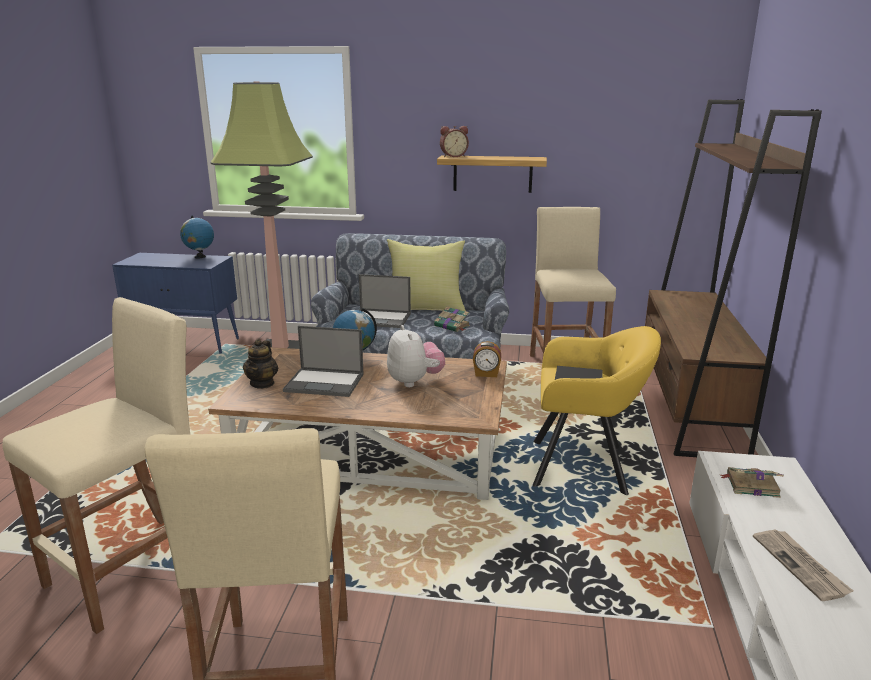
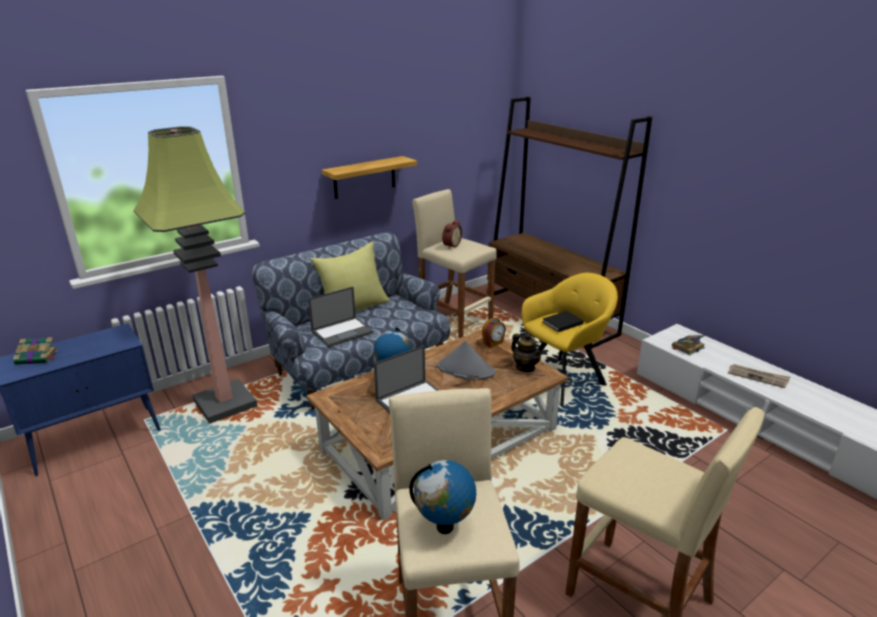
camera: 45 degrees left, 5 degrees up
globe [180,216,214,259] -> globe moved to [409,460,476,534]
teapot [243,339,278,389] -> teapot moved to [511,333,543,372]
plush toy [387,325,445,387] -> grey hat [438,341,495,380]
book [434,307,470,332] -> book moved to [13,337,58,365]
alarm clock [440,126,469,157] -> alarm clock moved to [442,220,462,249]

